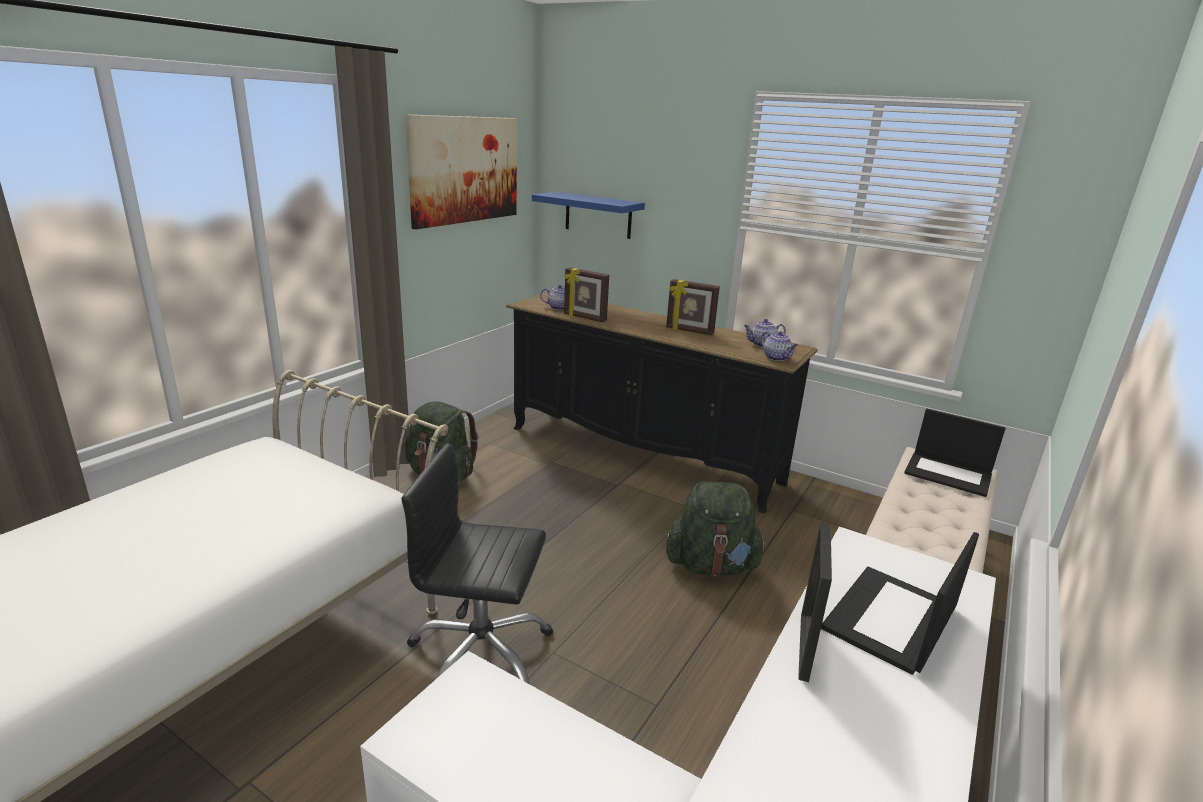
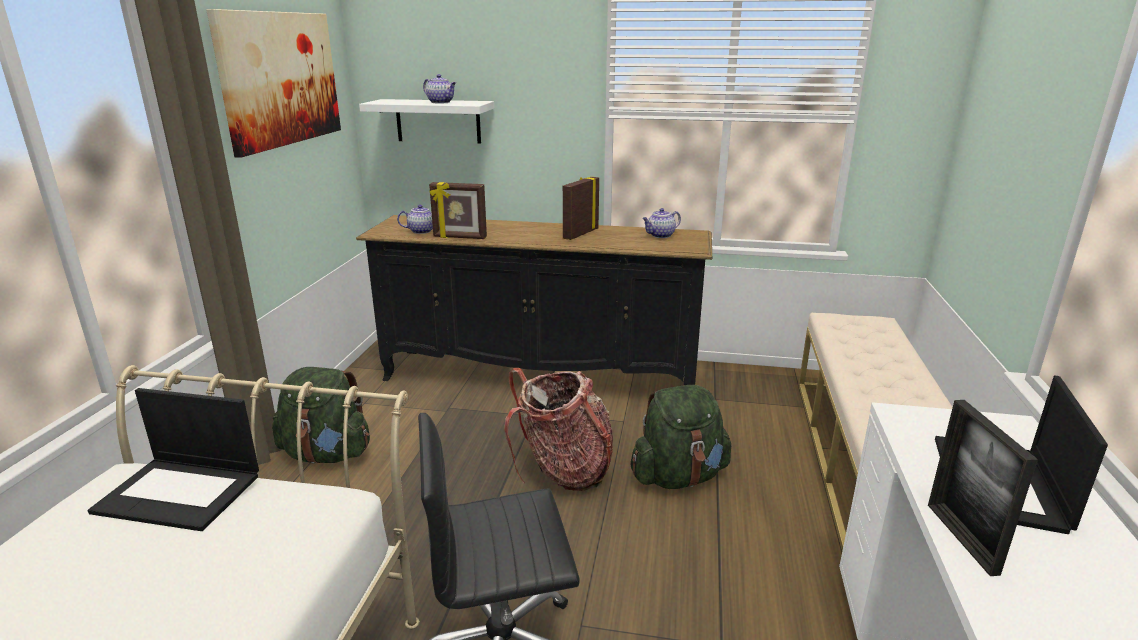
camera: 20 degrees left, 0 degrees up
blue shelf [532,192,645,239] -> white shelf [359,99,494,144]
picture frame [666,279,720,335] -> picture frame turned 120 degrees clockwise [563,177,599,240]
teapot [761,331,798,361] -> teapot moved to [423,74,456,103]
laptop [904,409,1006,497] -> laptop moved to [87,388,259,531]
none -> backpack [504,368,613,491]

